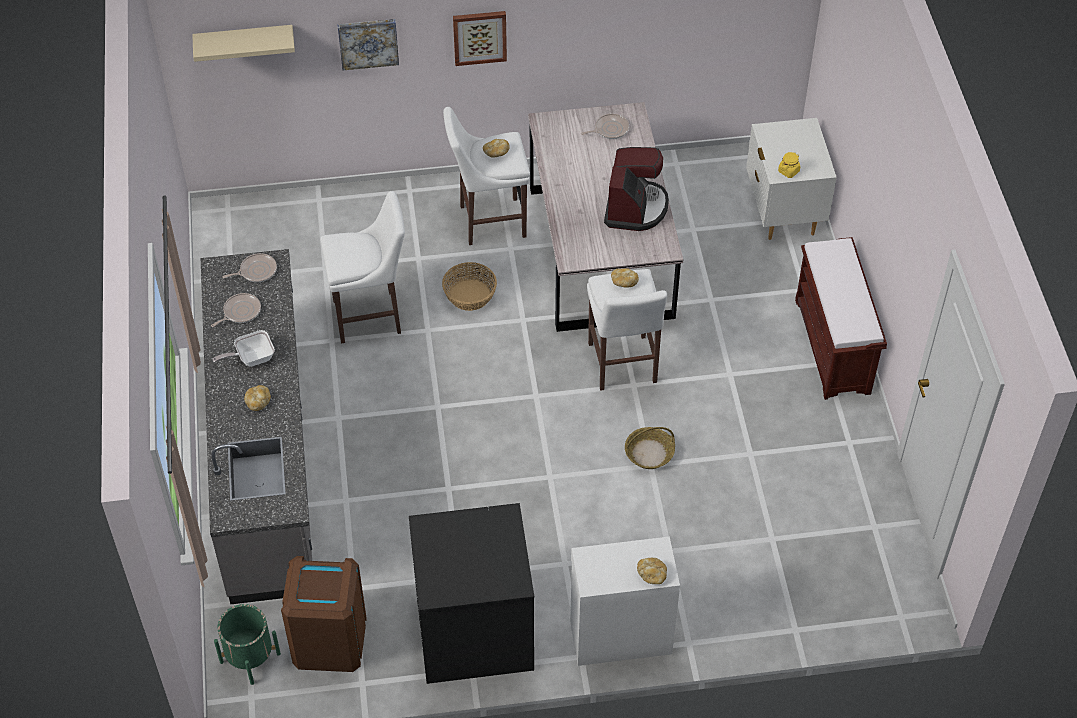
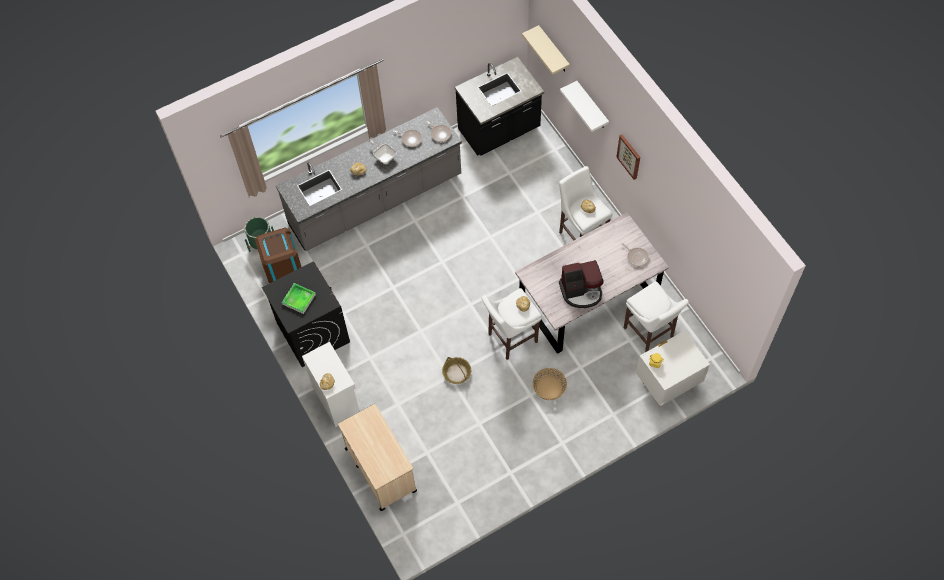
camera: 70 degrees right, 10 degrees up
white stool [320,191,405,344] -> white stool moved to [624,281,689,352]
picture [337,19,399,70] -> white shelf [560,81,609,132]
basket [442,262,497,311] -> basket moved to [533,368,567,400]
brown bench [795,237,887,400] -> none
none -> tray [282,283,316,314]
none -> beige cart [338,404,417,511]
none -> black counter [455,57,544,156]

